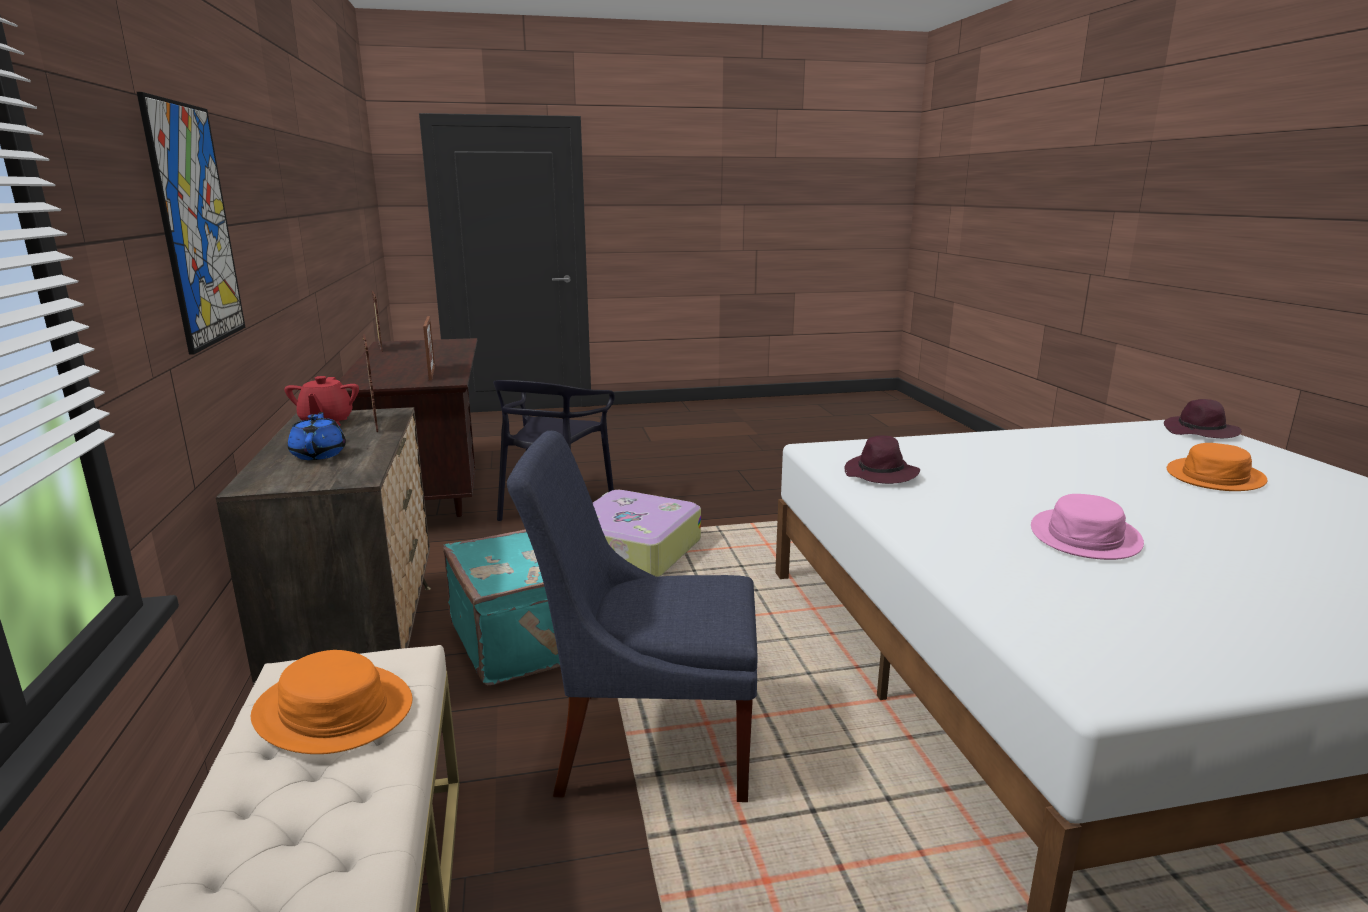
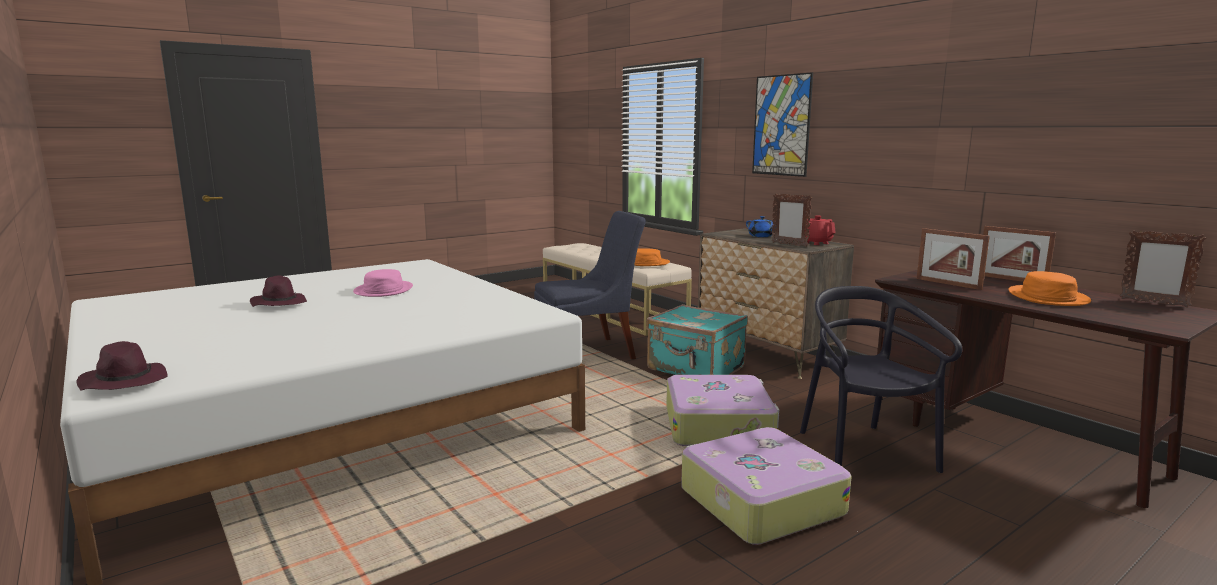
camera: 155 degrees right, 5 degrees down
purple hat [844,435,920,484] -> purple hat moved to [250,275,307,307]
orange hat [1167,443,1267,491] -> orange hat moved to [1008,271,1091,306]
none -> suitcase [681,427,852,545]
none -> picture frame [983,226,1056,282]

